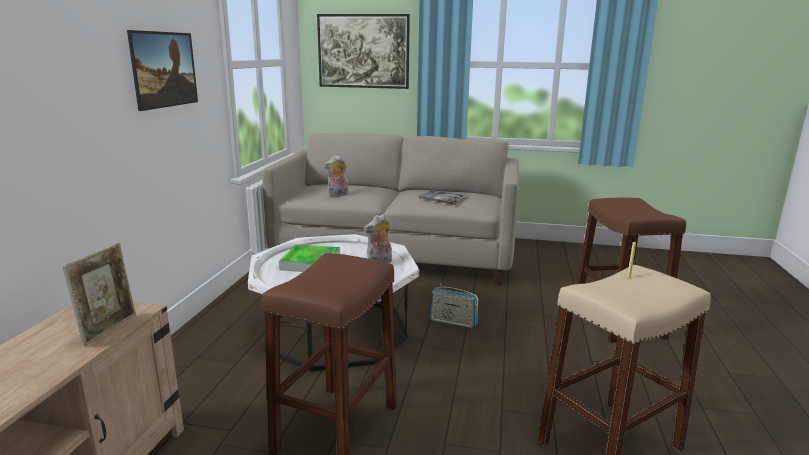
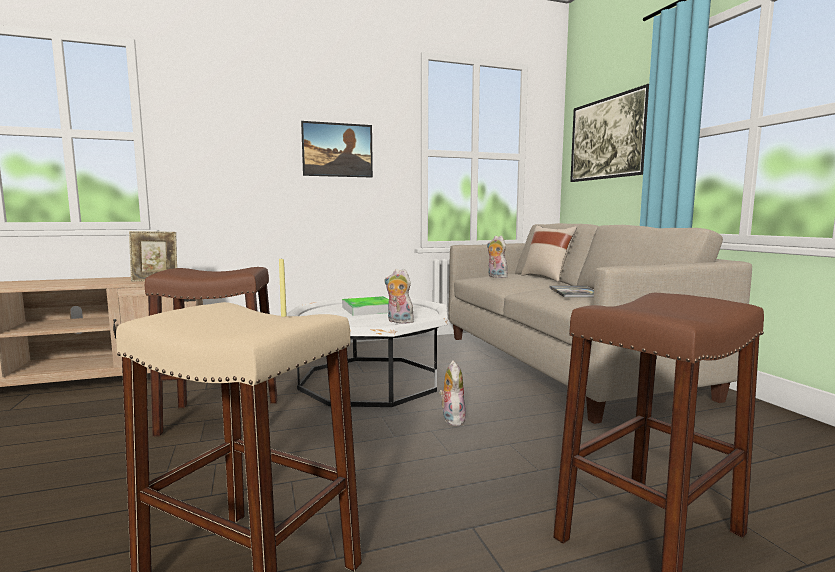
camera: 60 degrees right, 10 degrees down
radio [429,284,478,329] -> plush toy [439,360,466,426]
none -> beige pillow [521,225,577,282]

